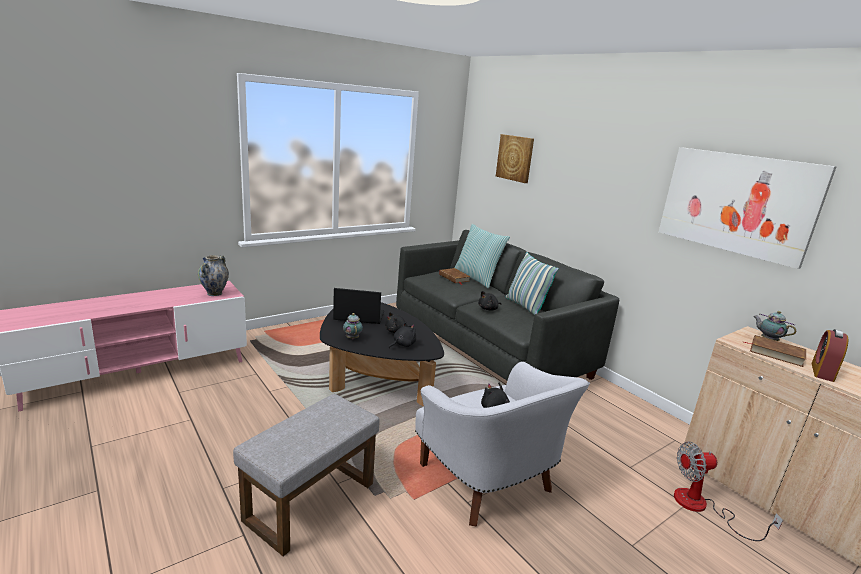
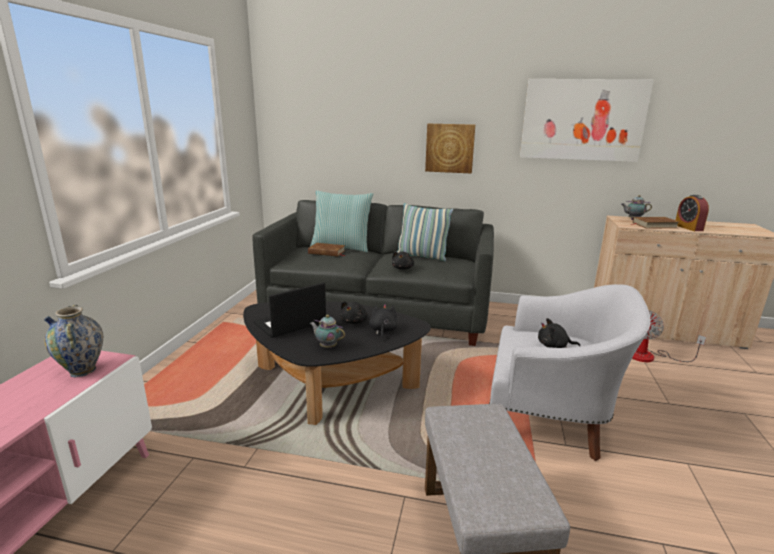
camera: 40 degrees left, 0 degrees up
picture [496,134,534,183] -> picture moved to [425,124,475,174]

